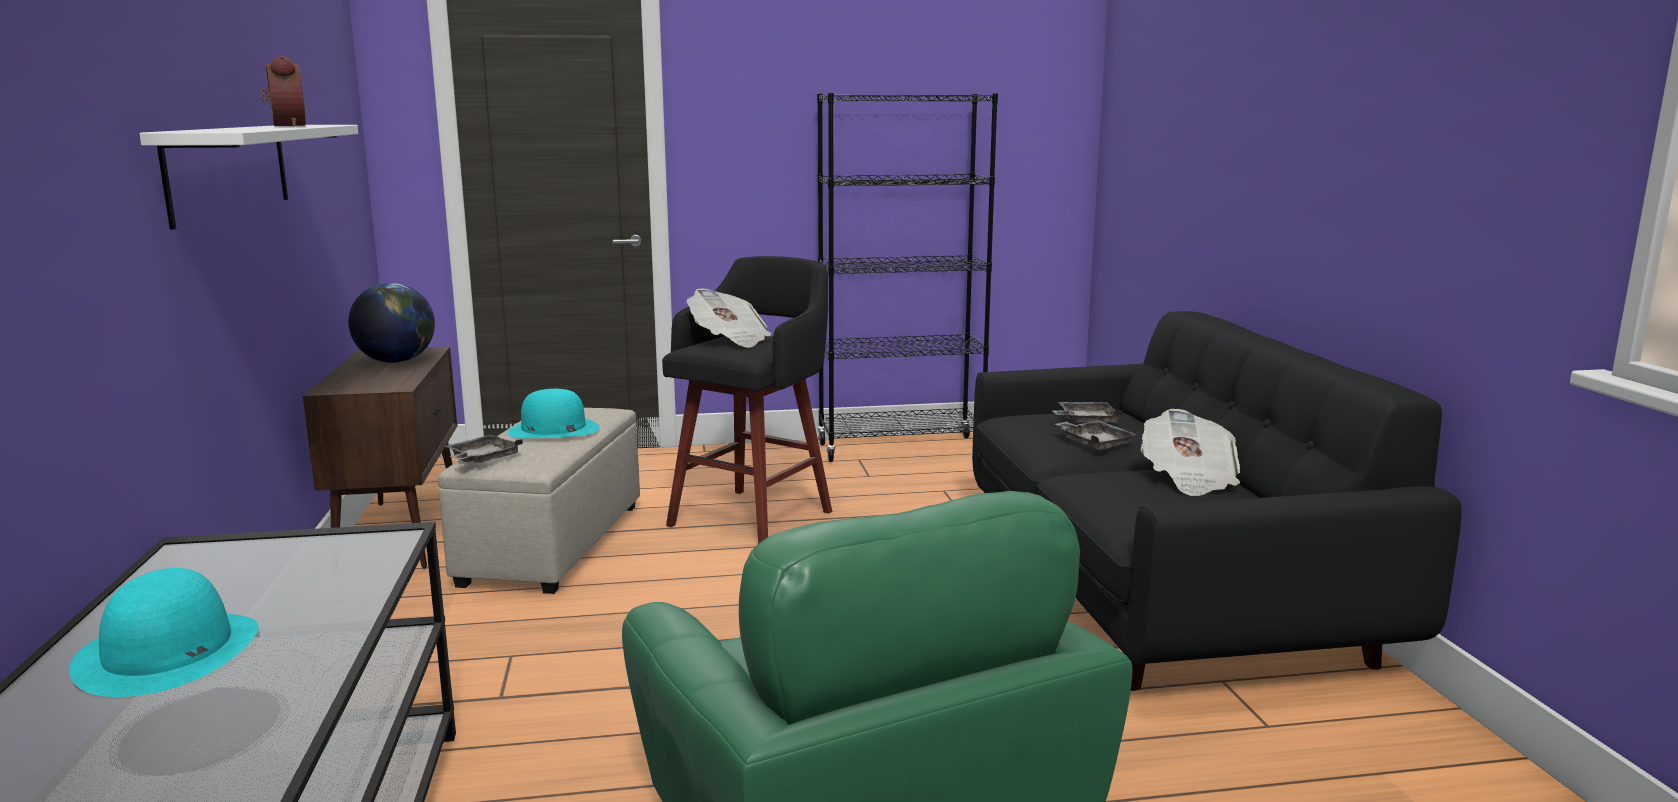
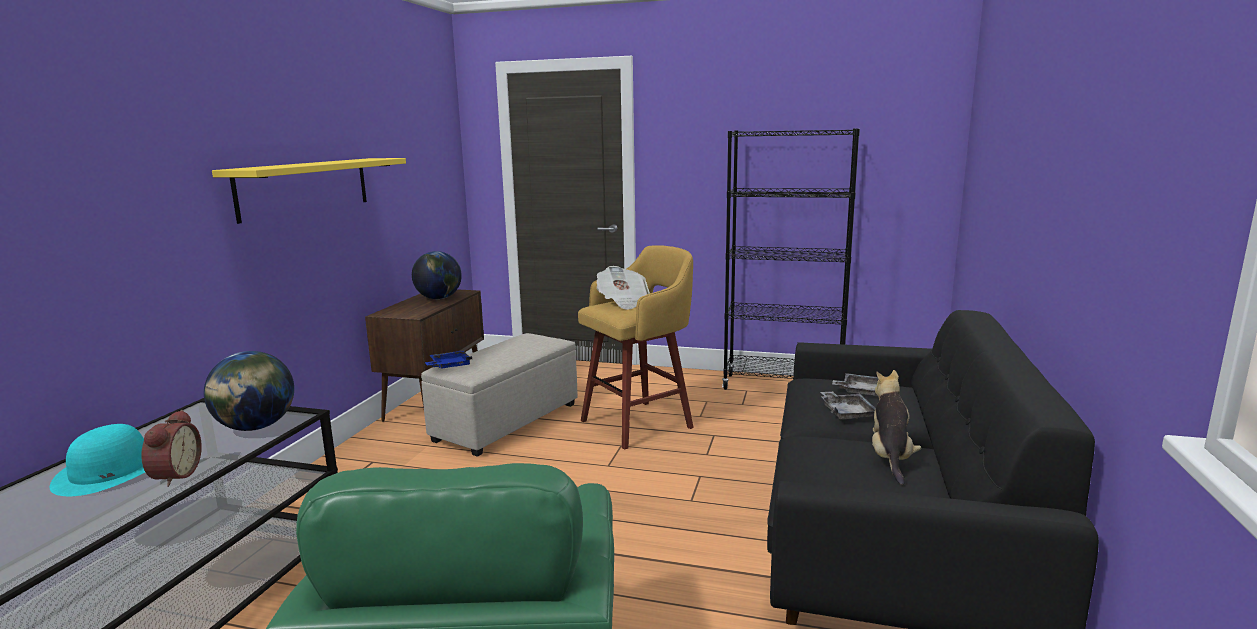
camera: 25 degrees right, 0 degrees up
white shelf [139,125,358,230] -> yellow shelf [212,158,406,224]
alarm clock [260,56,306,127] -> alarm clock moved to [141,410,202,487]
grey tray [445,435,523,463] -> blue tray [425,351,472,369]
turquoise hat [507,389,600,438] -> none
black stool [662,256,832,544] -> yellow stool [578,245,694,450]
newspaper [1140,409,1240,496] -> plush toy [872,370,921,485]
none -> globe [204,351,294,431]

